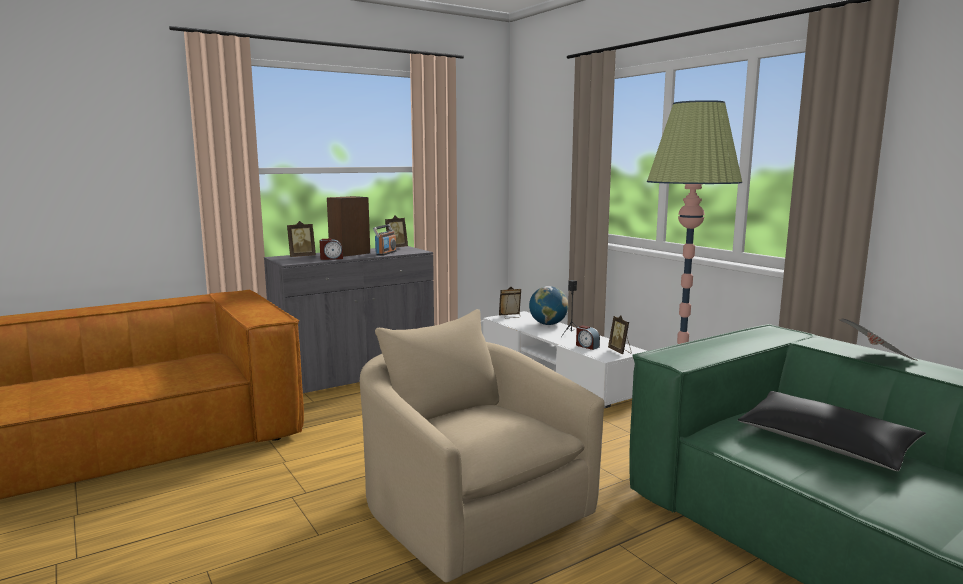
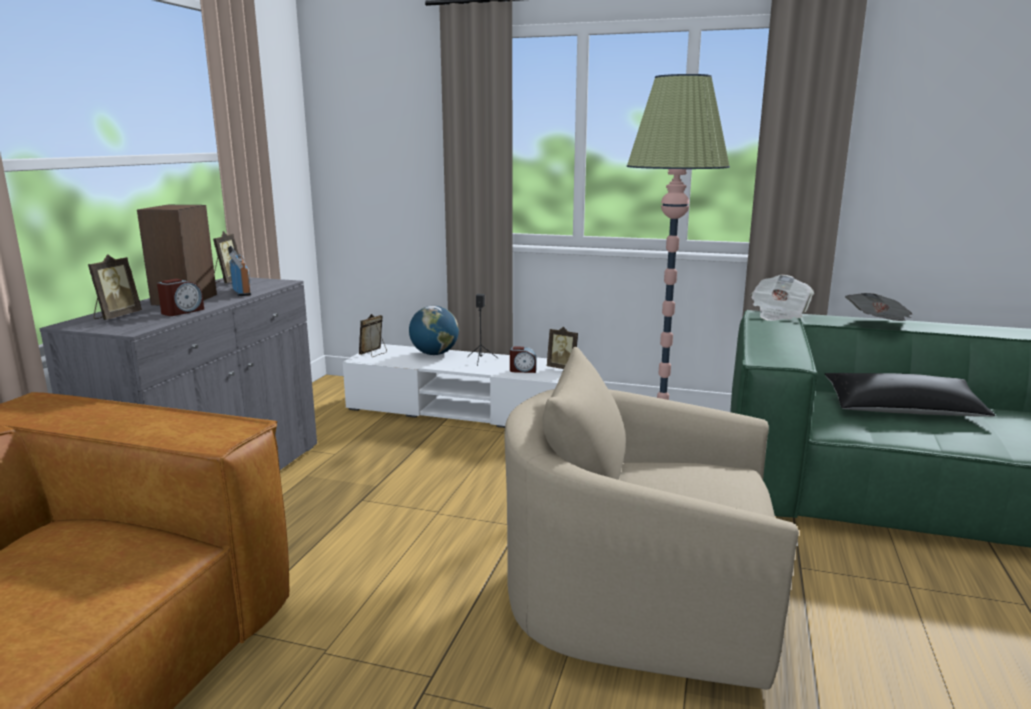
camera: 40 degrees left, 5 degrees up
none -> newspaper [750,275,814,321]

